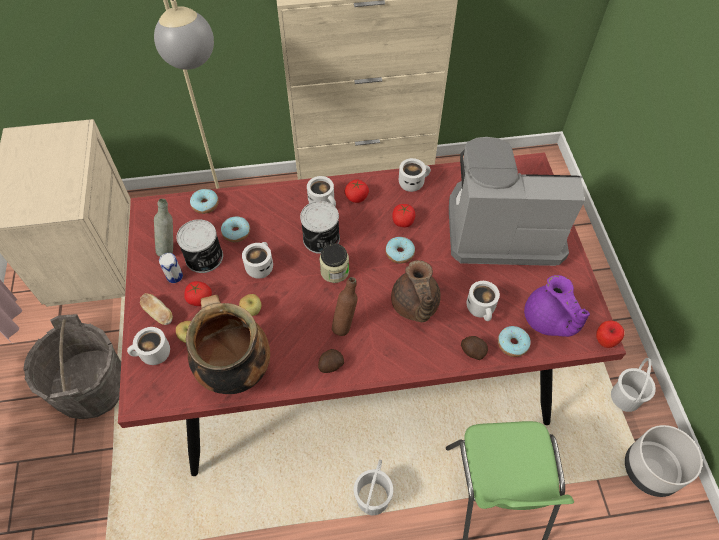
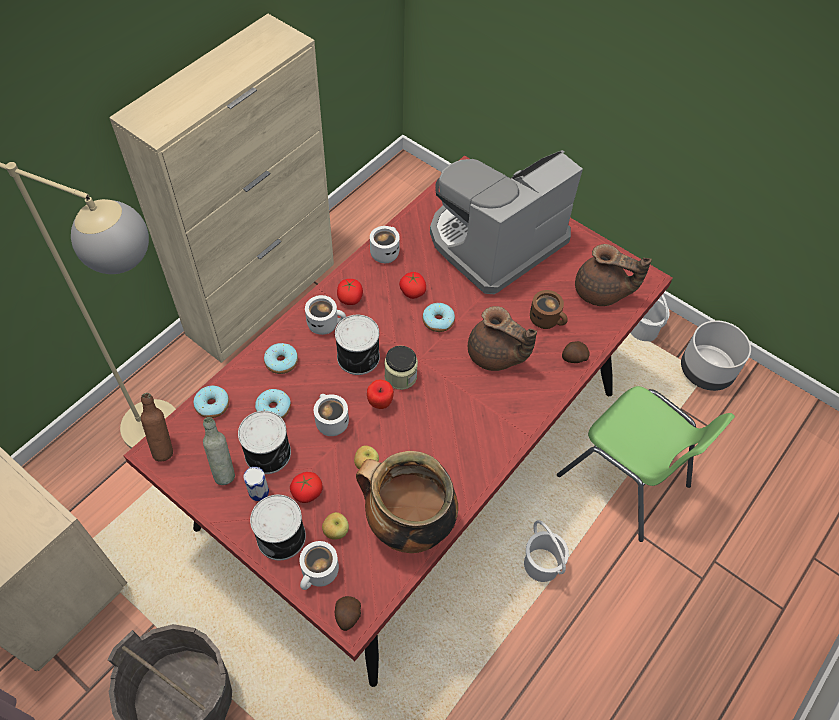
camera: 45 degrees left, 0 degrees up
bread [140,293,173,325] -> can [250,495,306,560]
potato [318,349,344,373] -> potato moved to [335,596,361,631]
brown bottle [332,277,358,336] -> brown bottle moved to [141,393,173,462]
white mug [467,281,500,321] -> brown mug [530,290,568,329]
donut [498,326,531,357] -> donut moved to [264,343,298,374]
purple teapot [524,275,590,337] -> brown teapot [575,244,652,306]
apple [596,321,624,348] -> apple moved to [367,379,394,409]

